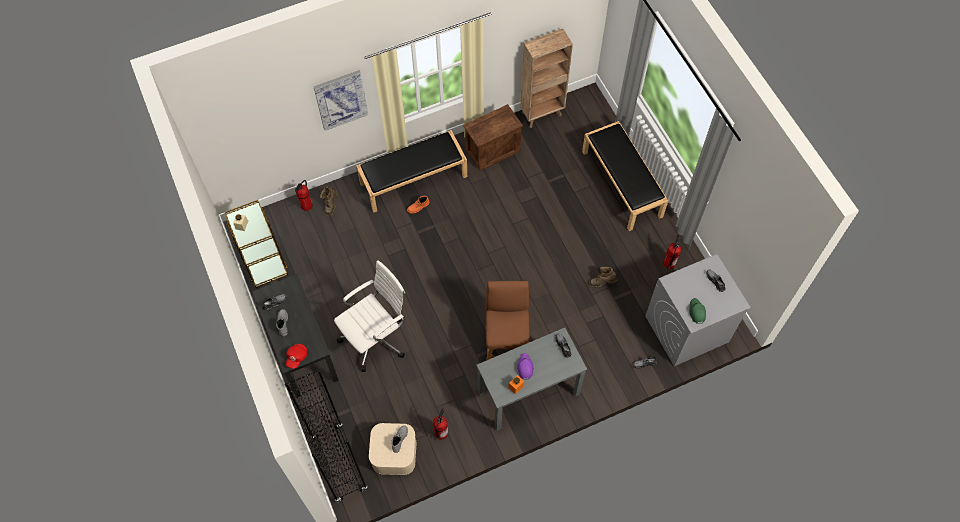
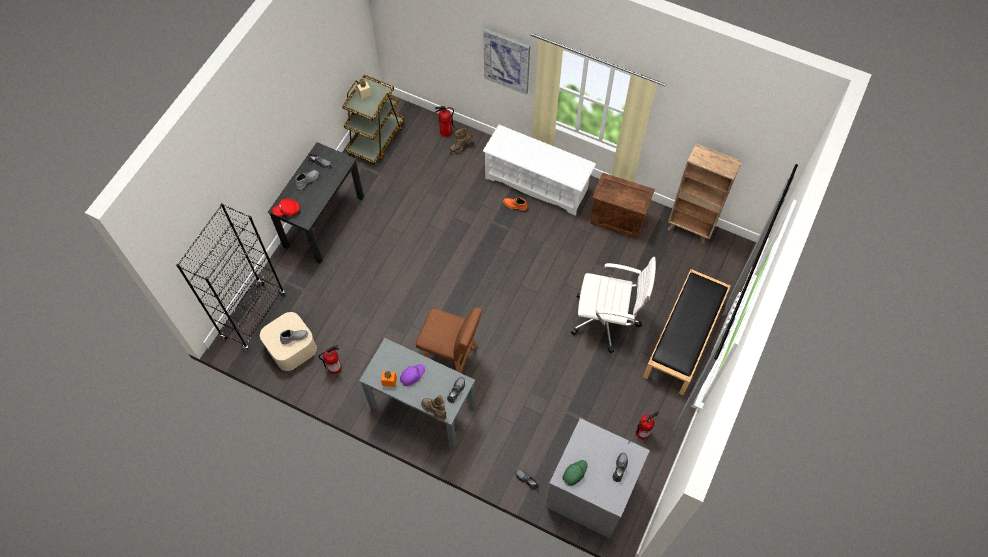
camera: 50 degrees right, 0 degrees up
white office chair [334,260,405,372] -> white office chair moved to [571,257,656,353]
black bench [356,130,467,213] -> white shoe rack [483,125,596,216]
brown chair [485,281,530,361] -> brown chair turned 60 degrees clockwise [416,307,482,373]
brown boot [589,267,618,288] -> brown boot moved to [421,395,447,421]

